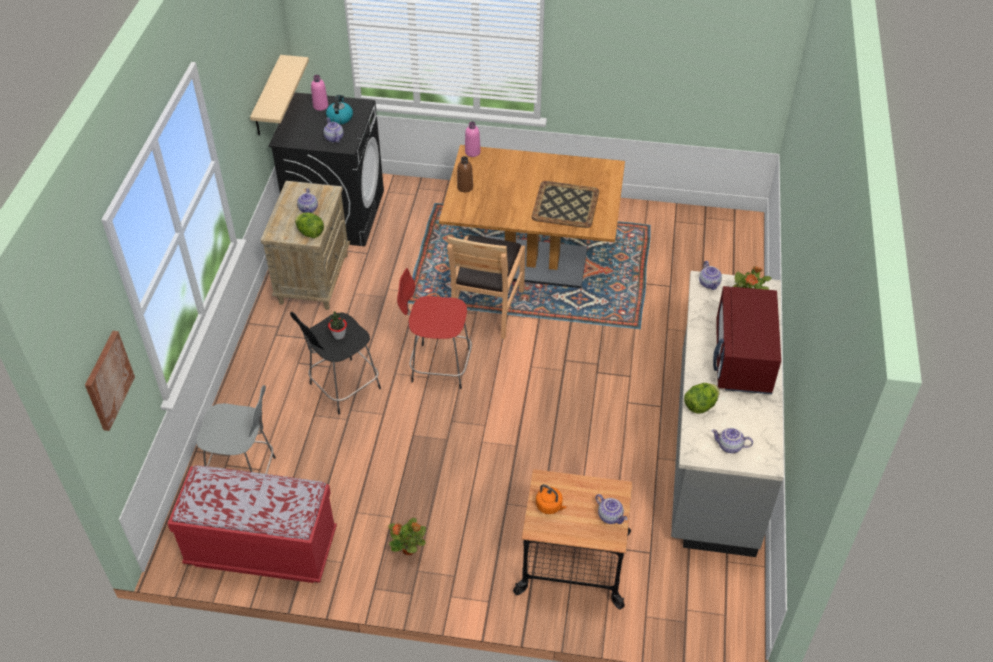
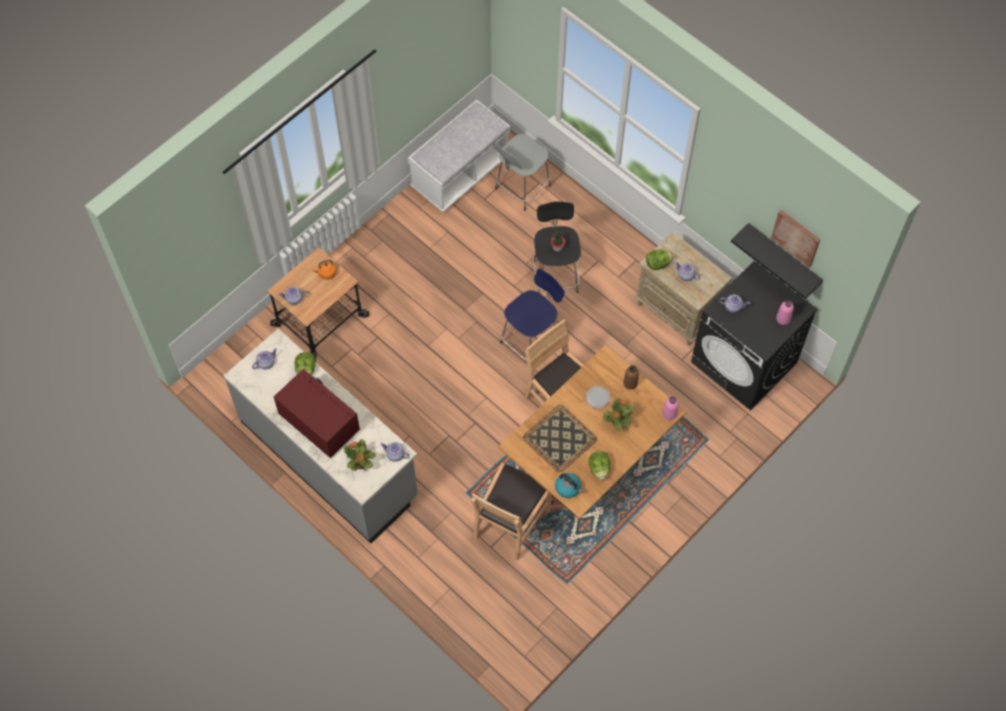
camera: 125 degrees right, 15 degrees up
picture [85,331,135,431] -> picture moved to [771,210,820,267]
red bench [167,465,337,583] -> white bench [408,100,510,212]
beige shelf [250,55,309,136] -> black shelf [731,223,823,299]
kettle [326,95,353,125] -> kettle moved to [555,473,582,498]
potted plant [388,518,426,555] -> potted plant moved to [603,398,635,431]
red stool [397,268,472,389] -> blue stool [500,269,564,361]
none -> brown chair [471,463,552,561]
none -> plate [586,386,610,408]
none -> lettuce [589,451,611,480]

